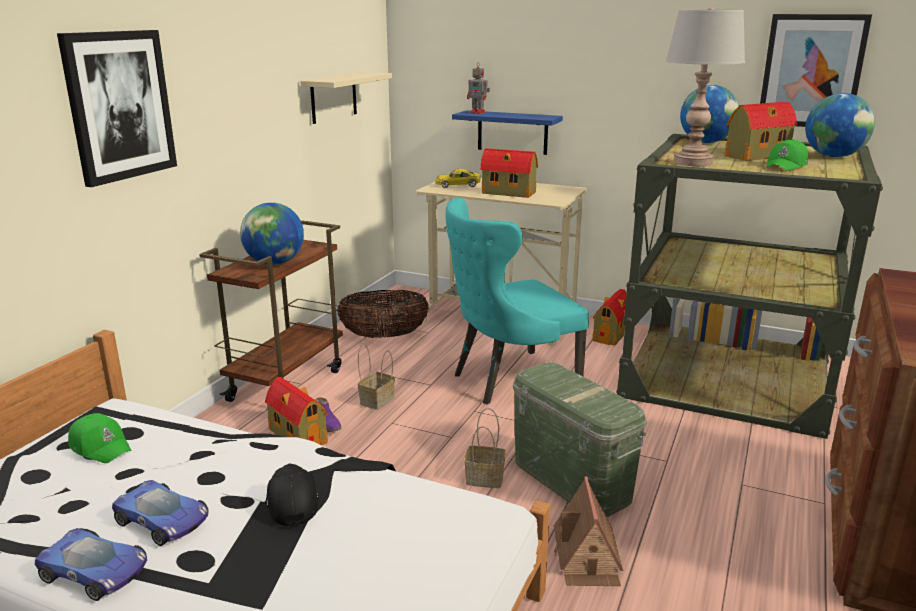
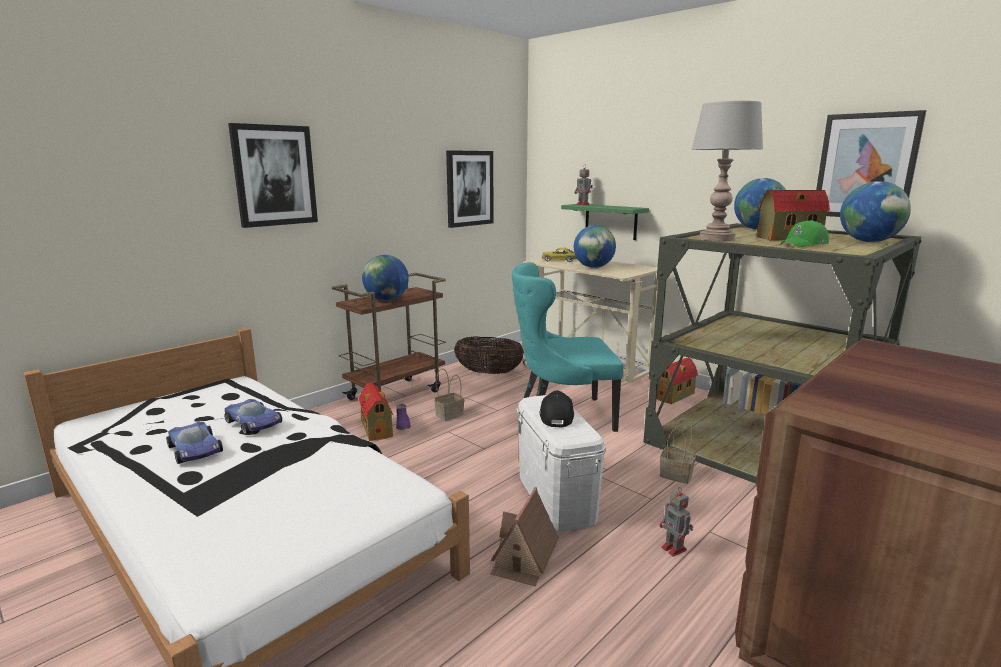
camera: 20 degrees right, 5 degrees down
toy car [35,528,147,601] -> toy car moved to [224,399,282,435]
green cap [68,413,132,463] -> none
black cap [266,464,319,526] -> black cap moved to [540,390,574,428]
beige shelf [300,72,392,124] -> picture [446,150,493,228]
blue shelf [452,110,563,155] -> green shelf [561,204,649,240]
basket [464,408,505,488] -> basket moved to [660,418,696,484]
toy house [480,148,538,198] -> globe [574,225,616,268]
green storage box [513,362,646,517] -> white storage box [517,395,606,531]
none -> toy robot [660,487,693,556]

